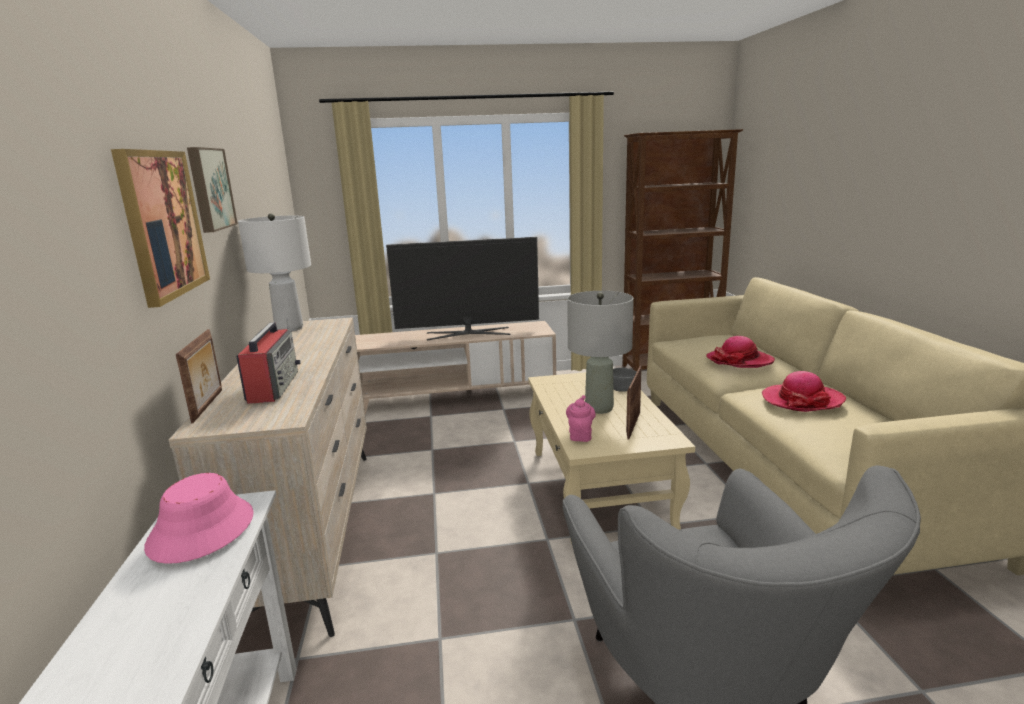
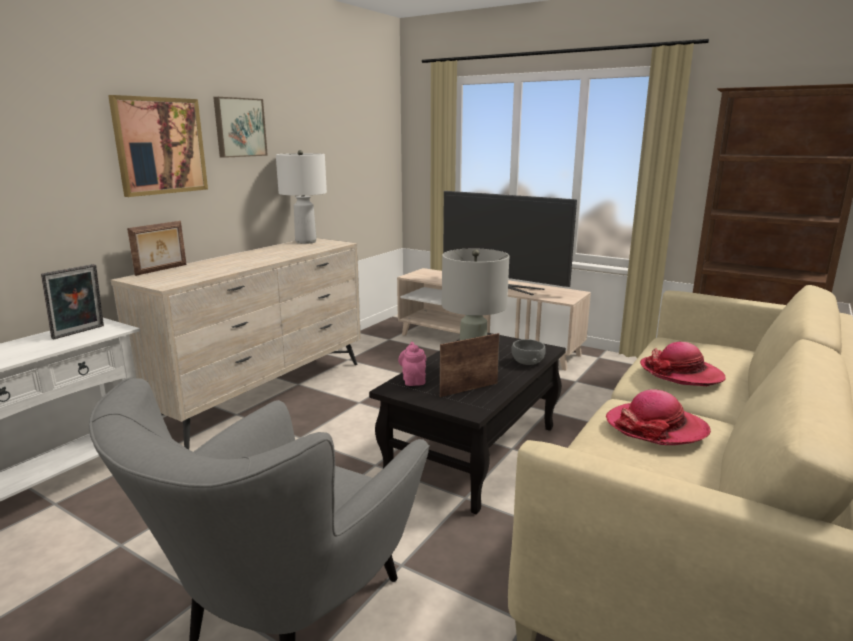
camera: 40 degrees right, 0 degrees up
pink hat [144,473,254,564] -> picture frame [41,264,104,339]
radio [236,317,300,404] -> none
beige coffee table [528,372,695,547] -> black coffee table [369,333,566,514]
pink teapot [566,395,596,442] -> pink teapot turned 60 degrees counterclockwise [398,342,426,386]

